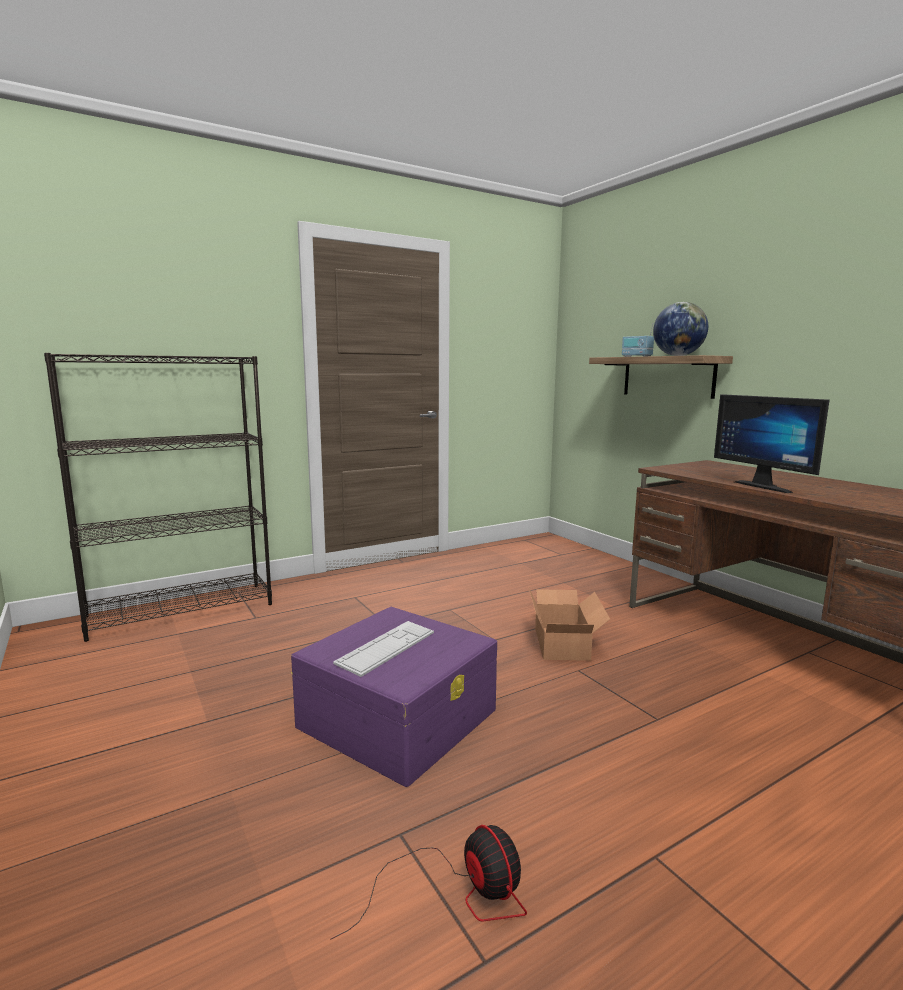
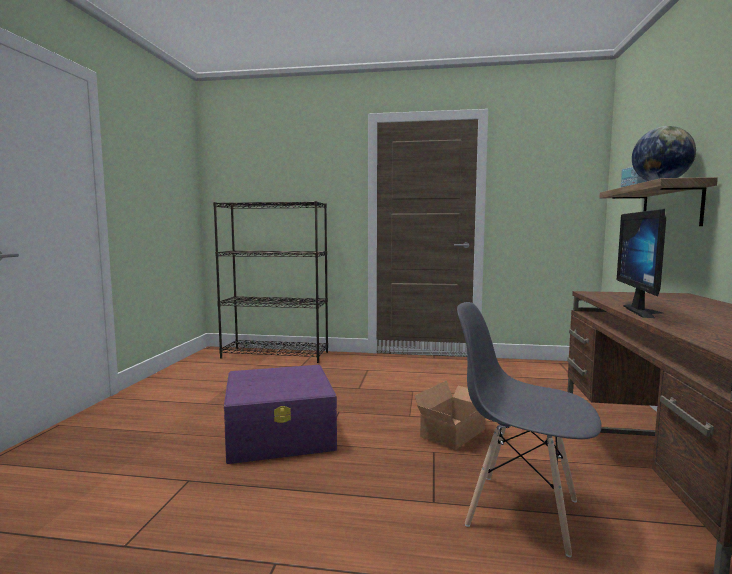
camera: 40 degrees right, 5 degrees down
fan [330,825,527,940] -> none
keyboard [333,621,434,677] -> none
none -> grey chair [457,302,602,557]

